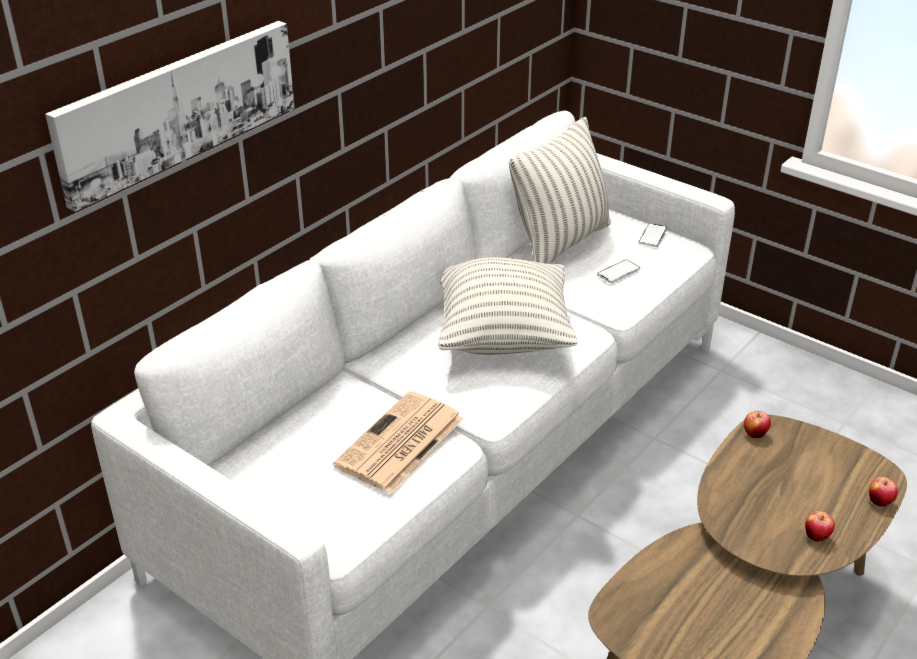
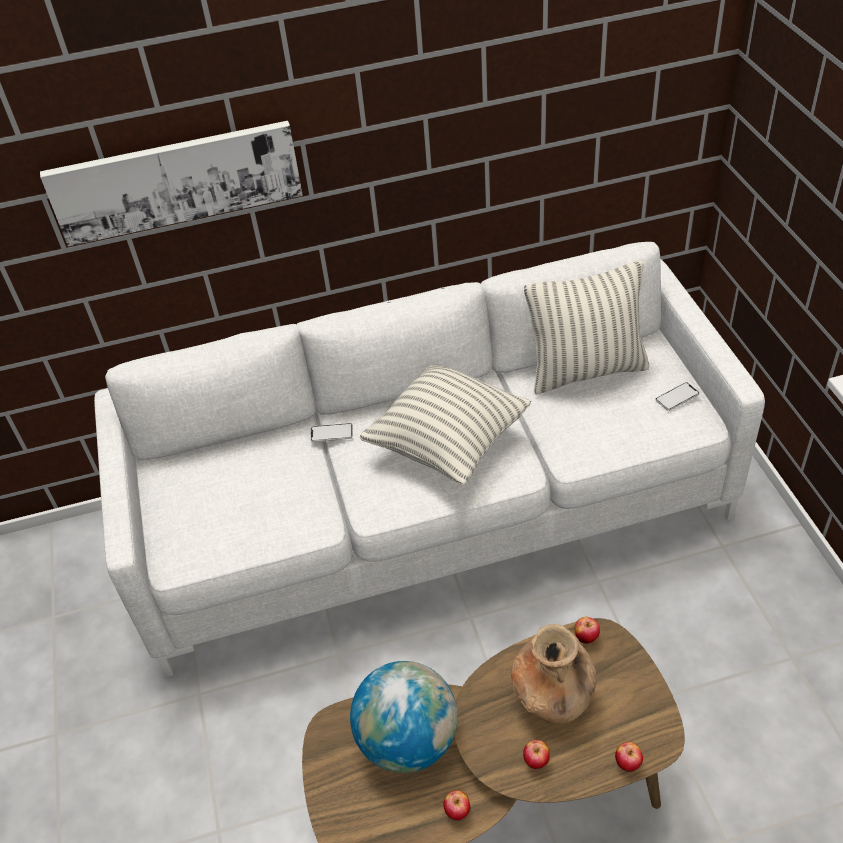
camera: 40 degrees right, 10 degrees up
newspaper [333,391,463,494] -> none
phone [597,260,640,283] -> phone moved to [310,423,353,442]
none -> globe [350,661,458,773]
none -> apple [443,790,470,821]
none -> brown vase [511,624,597,724]

